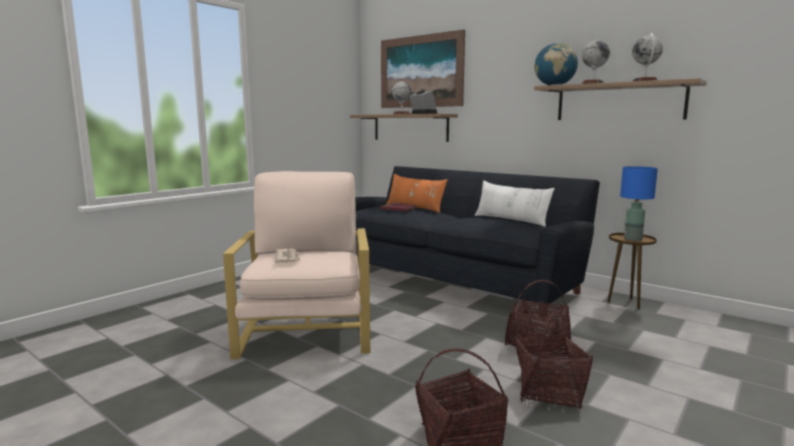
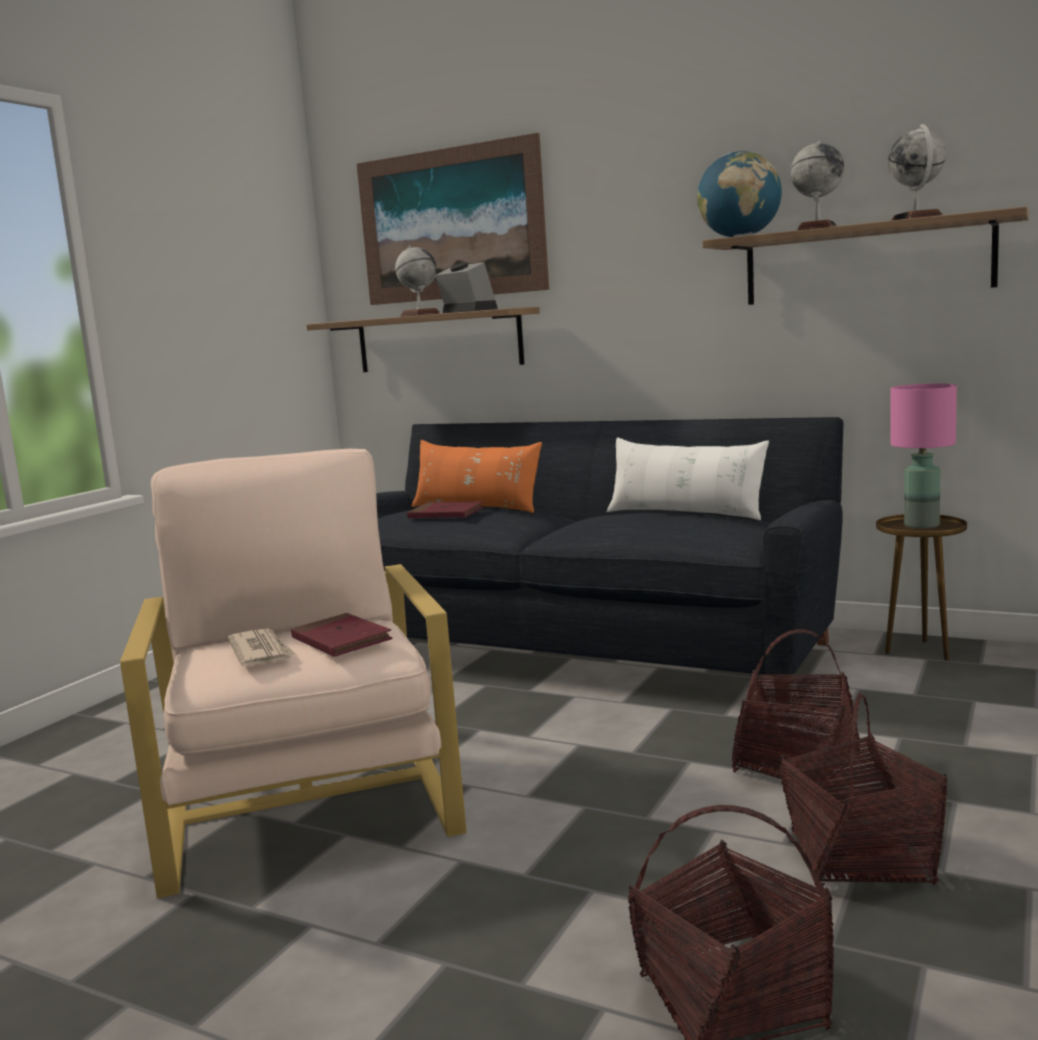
camera: 10 degrees left, 0 degrees up
blue table lamp [620,166,658,241] -> pink table lamp [890,384,957,529]
none -> red book [291,613,393,657]

